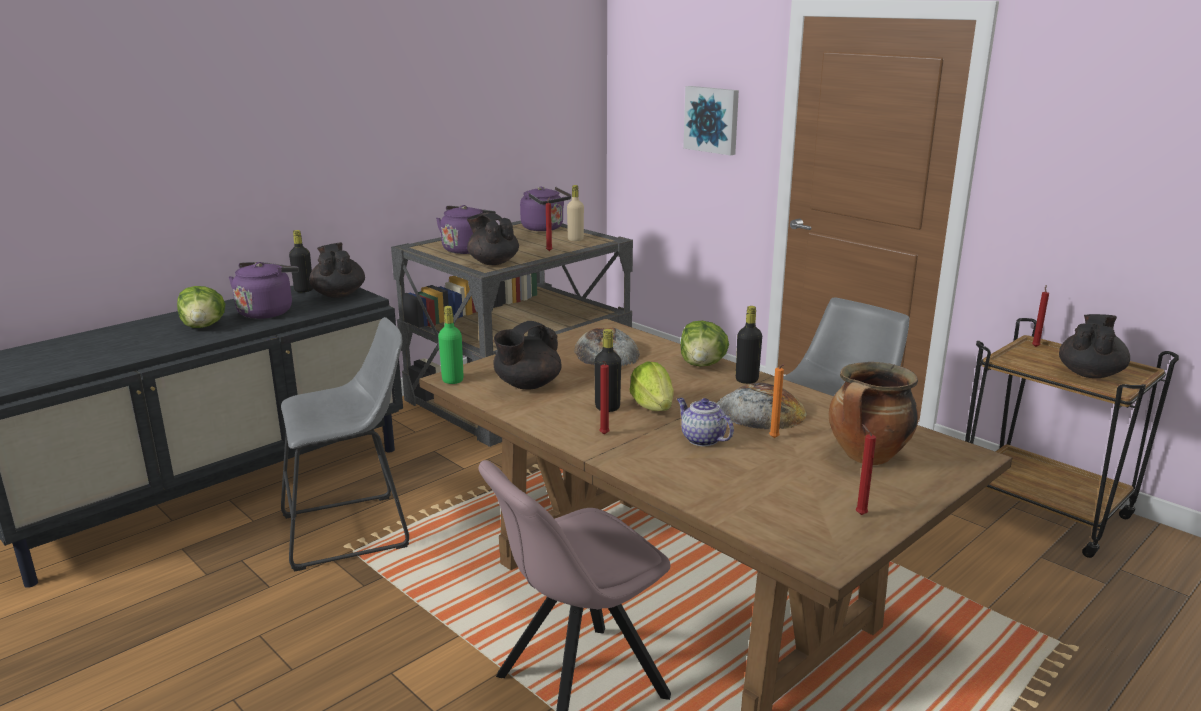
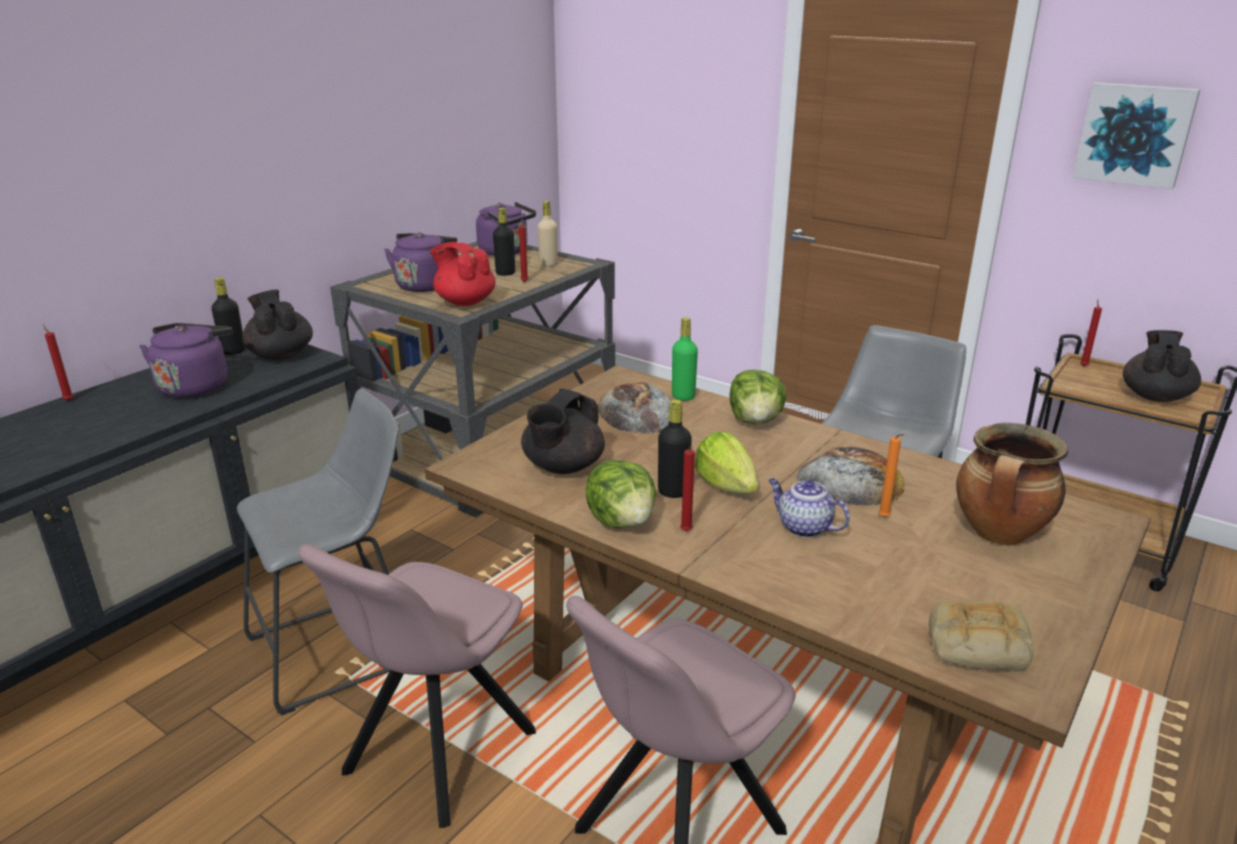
camera: 10 degrees left, 5 degrees up
lettuce [177,286,225,328] -> lettuce moved to [586,460,656,528]
green bottle [438,306,464,384] -> green bottle moved to [672,317,698,401]
black teapot [467,213,519,265] -> red teapot [430,242,495,306]
picture [683,86,739,156] -> picture moved to [1073,82,1200,189]
black bottle [736,306,762,384] -> black bottle moved to [493,208,515,276]
red candle [856,424,876,515] -> red candle moved to [42,324,73,401]
none -> pink chair [298,544,536,828]
none -> bread [929,601,1033,671]

